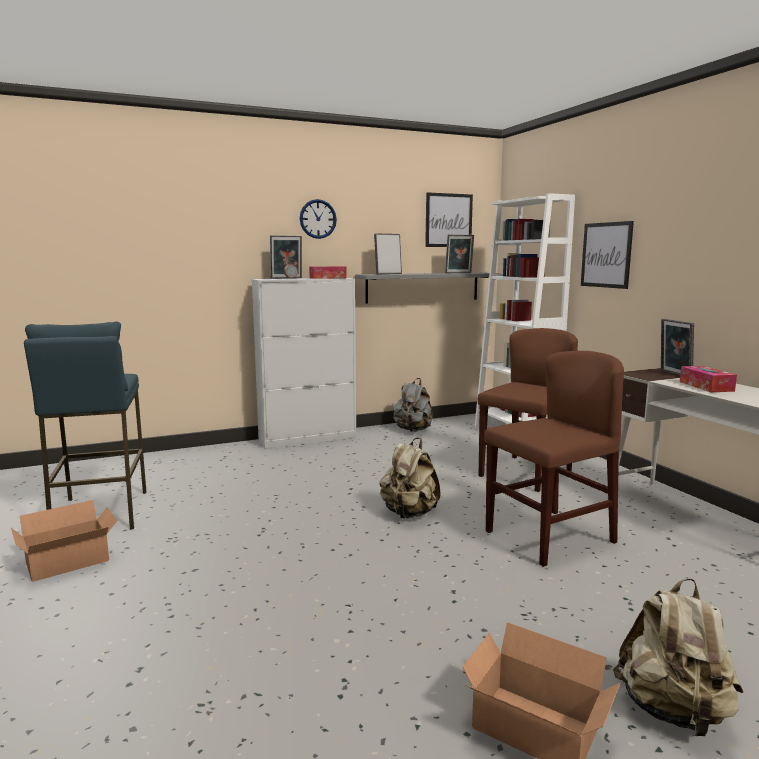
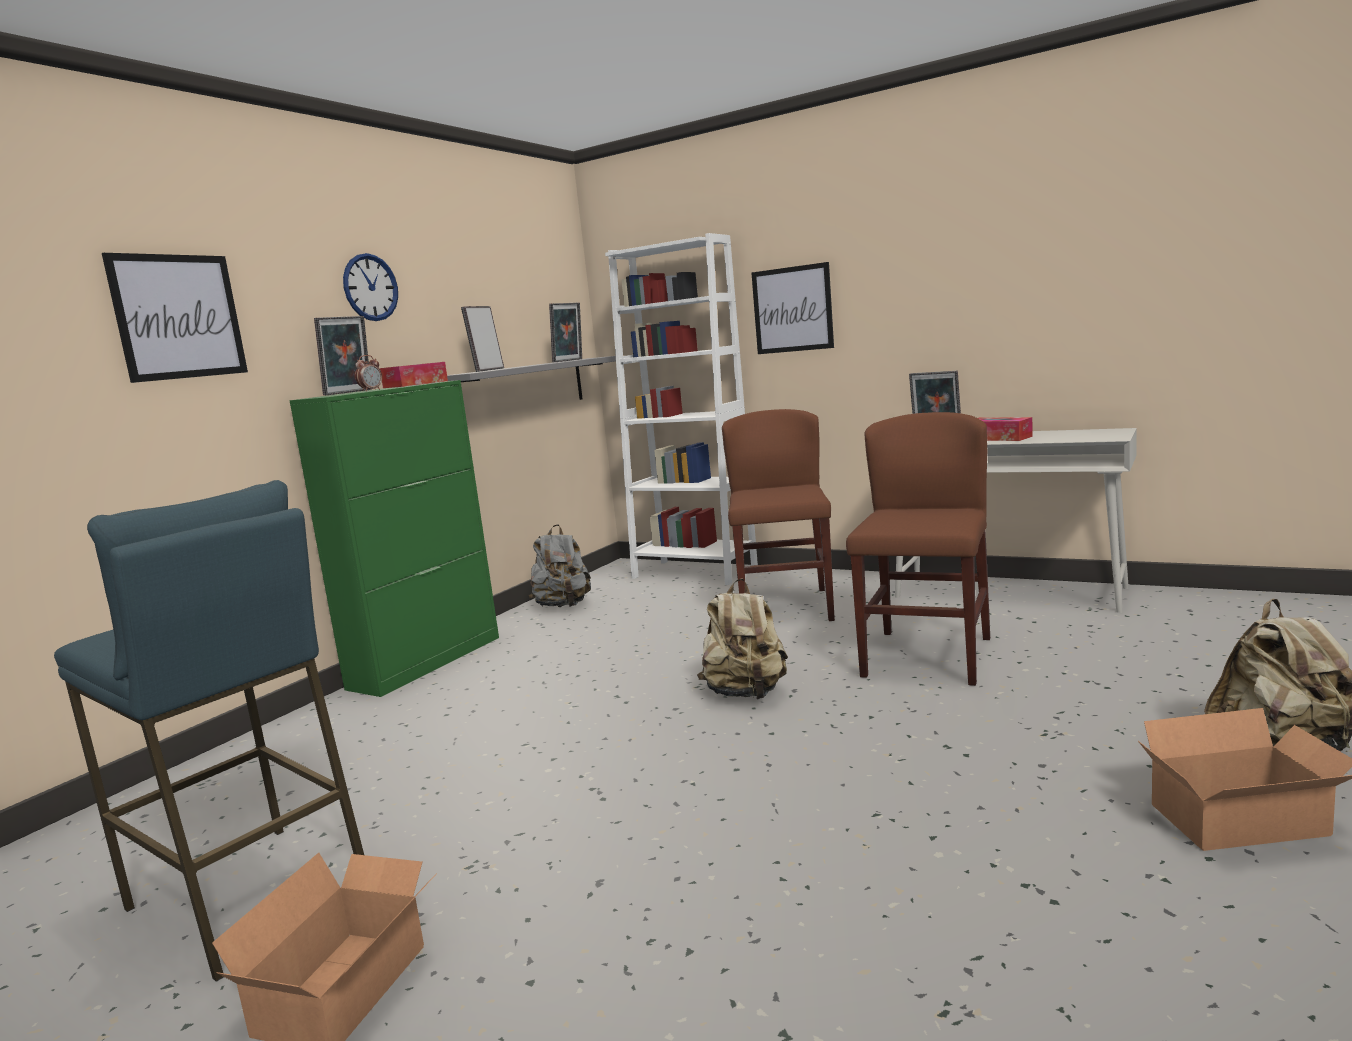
camera: 35 degrees left, 0 degrees up
white cabinet [252,278,356,449] -> green cabinet [289,380,499,697]
picture [425,192,473,247] -> picture moved to [102,253,248,383]

